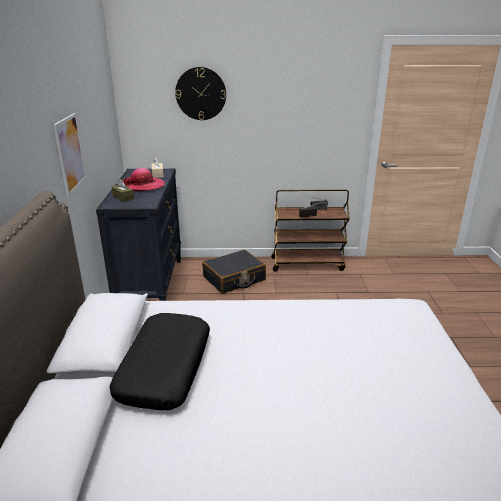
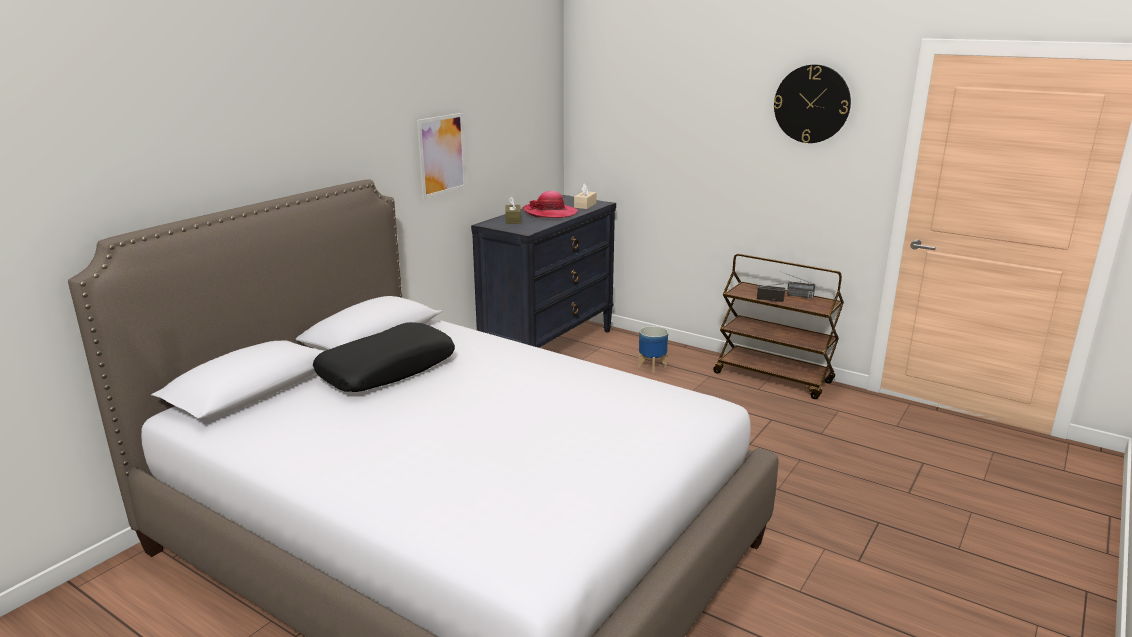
camera: 35 degrees right, 5 degrees down
wall clock [175,67,226,120] -> wall clock moved to [774,64,851,143]
black suitcase [202,250,266,294] -> planter [638,326,668,373]

